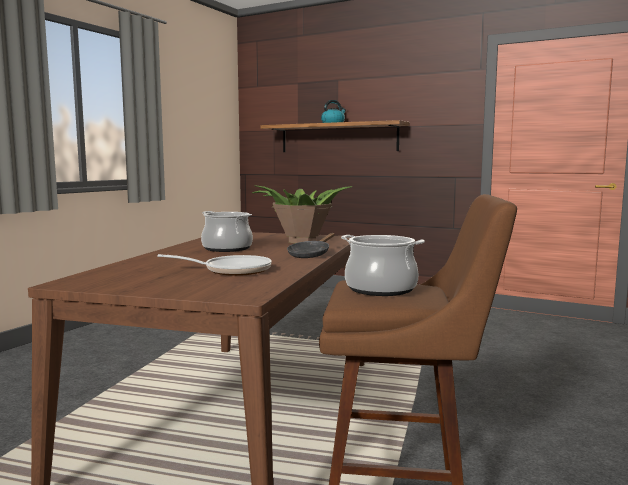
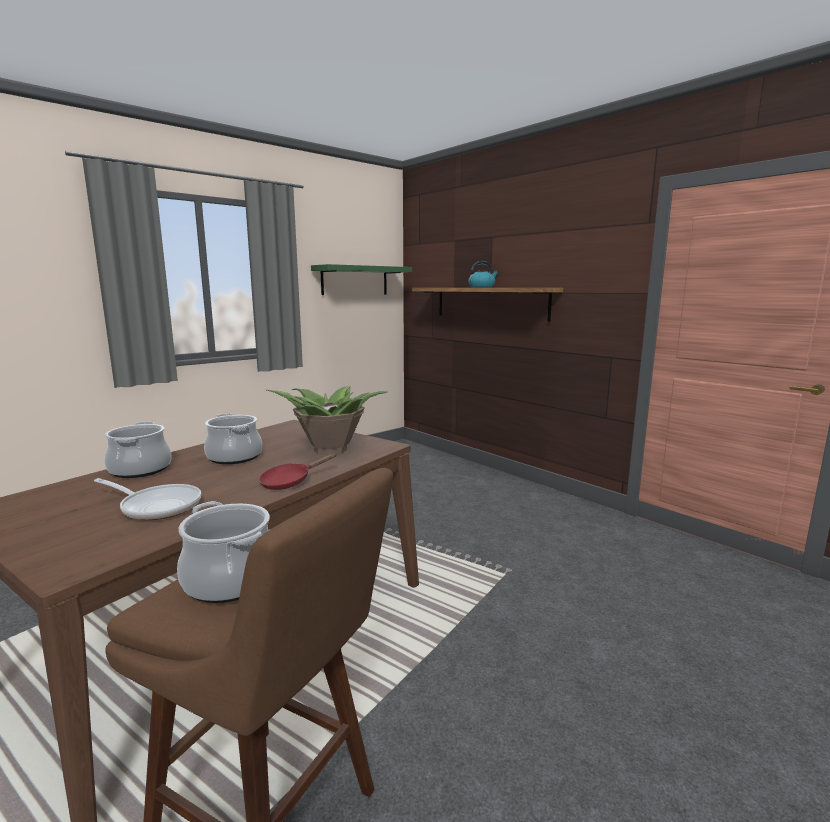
camera: 20 degrees right, 5 degrees up
black frying pan [287,233,335,258] -> red frying pan [259,453,336,490]
none -> cooking pot [104,421,172,478]
none -> green shelf [311,264,412,295]

